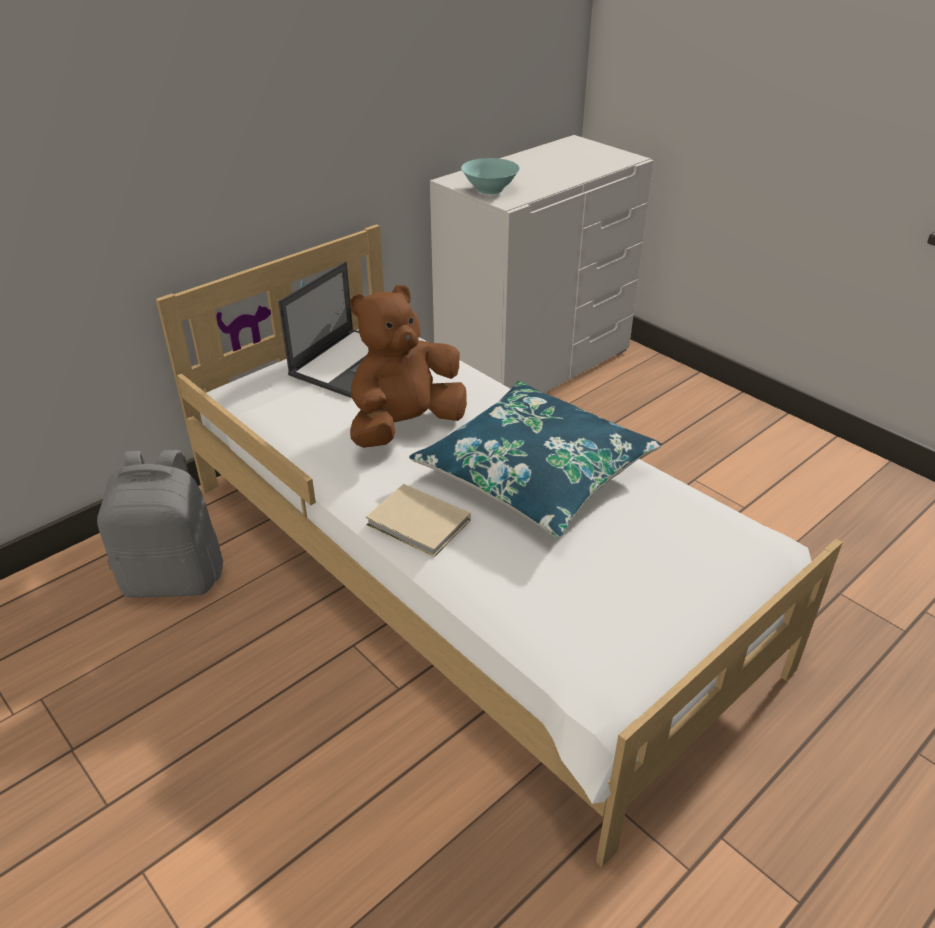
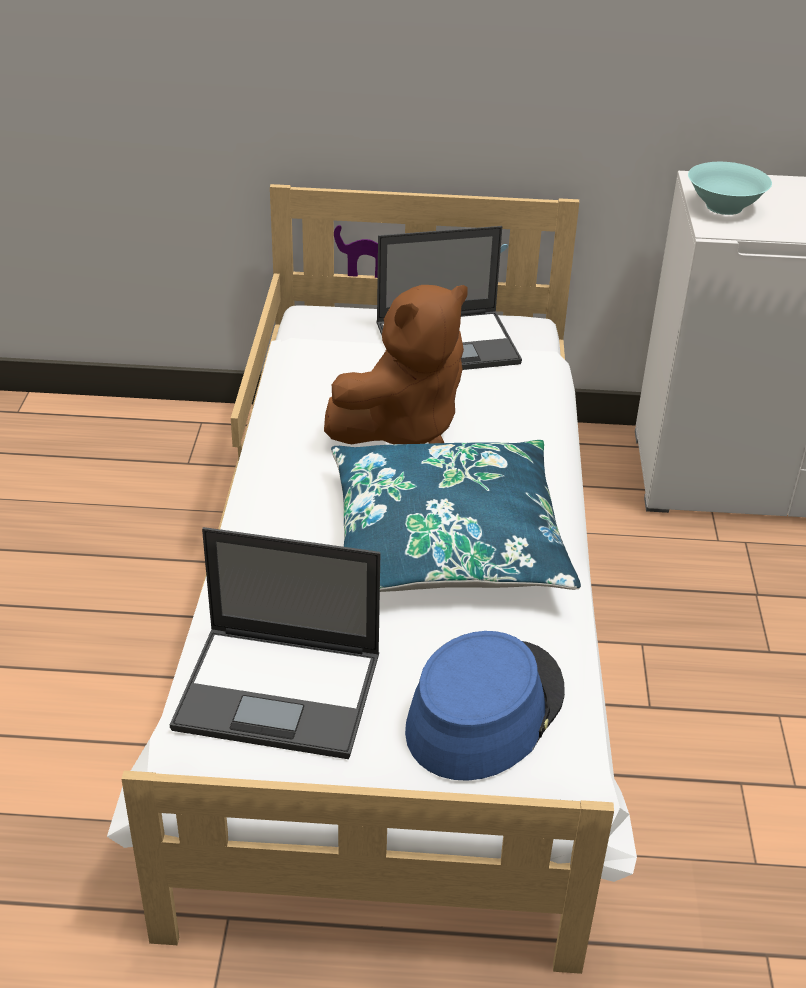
camera: 45 degrees right, 0 degrees up
grey backpack [97,450,223,597] -> none
brown plush toy [350,285,467,448] -> brown plush toy turned 135 degrees clockwise [324,285,468,444]
beige book [366,484,471,557] -> none
none -> laptop [170,527,380,759]
none -> blue hat [405,631,565,781]

